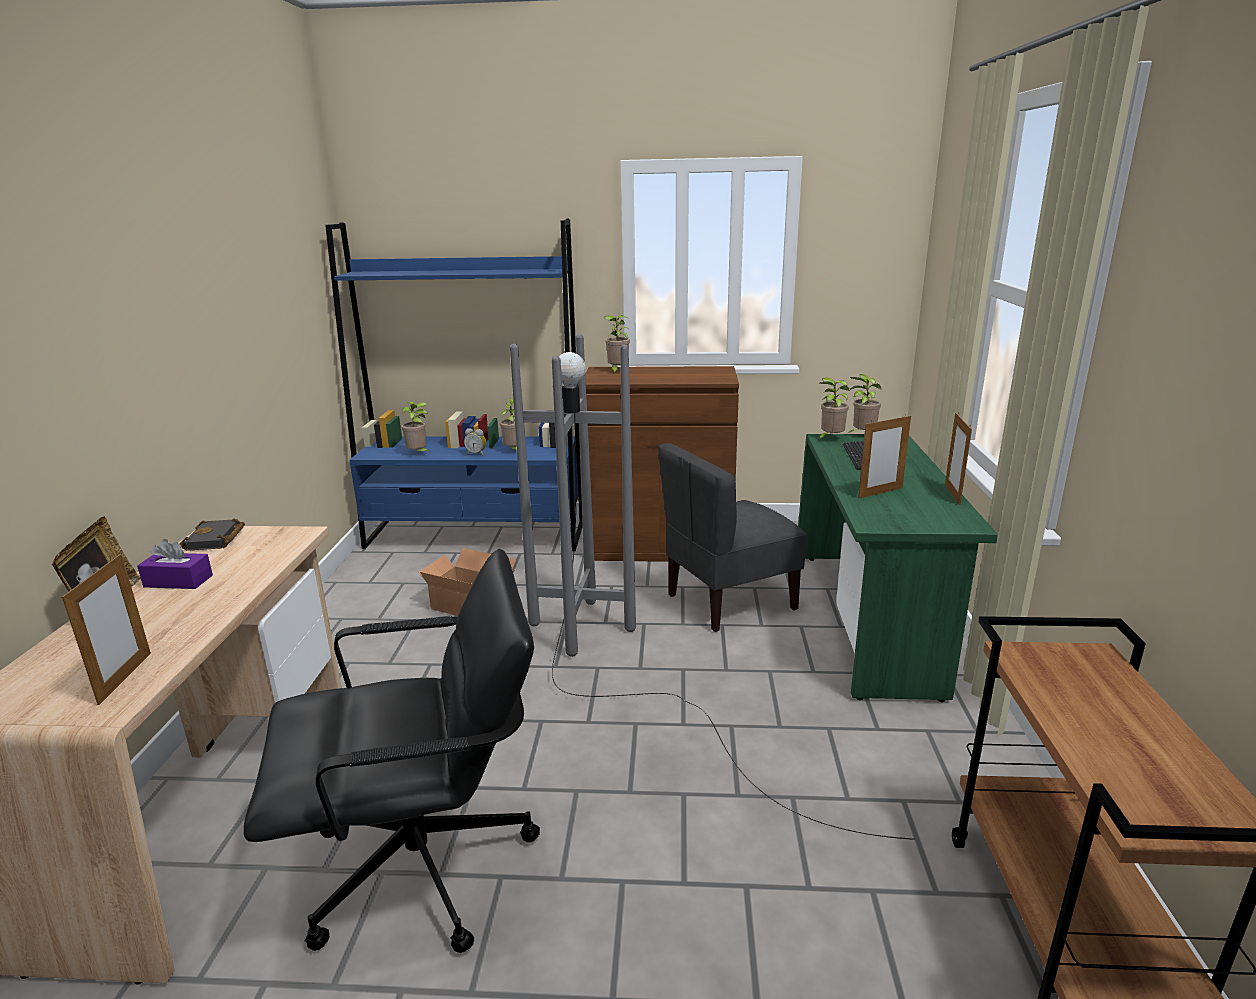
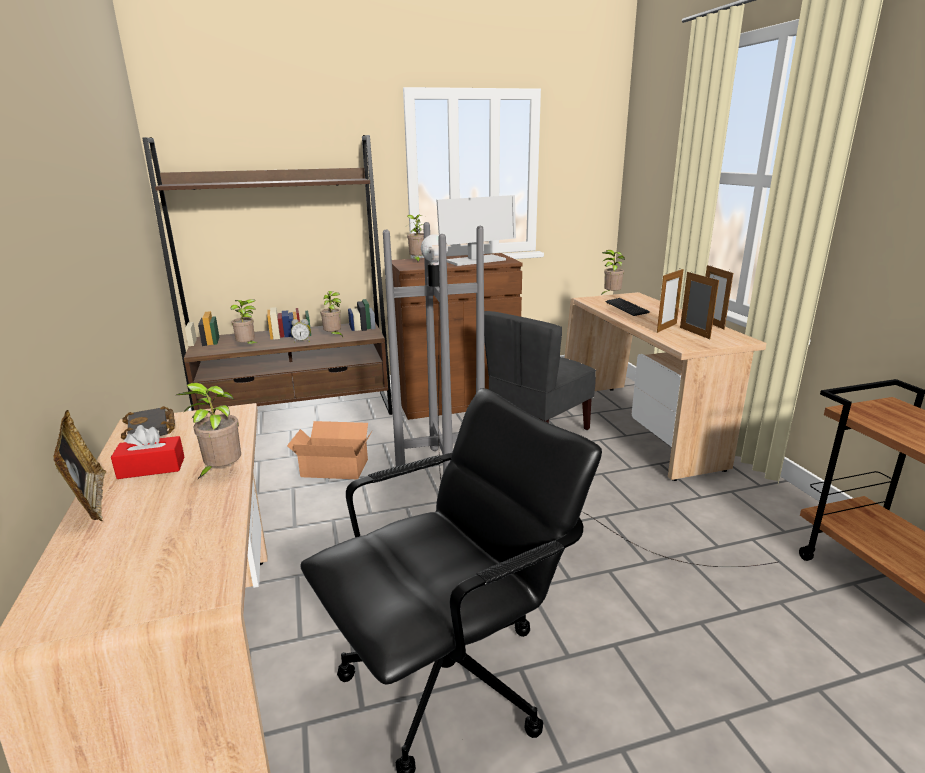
camera: 20 degrees left, 0 degrees up
picture frame [62,554,151,705] -> picture frame moved to [680,272,719,339]
purple tissue box [137,539,213,589] -> red tissue box [111,425,184,479]
blue bookcase [325,218,583,551] -> brown bookcase [142,135,393,415]
green desk [798,434,998,702] -> beige desk [565,292,767,481]
potted plant [819,378,850,439] -> potted plant moved to [177,383,241,480]
none -> monitor [437,195,516,266]

